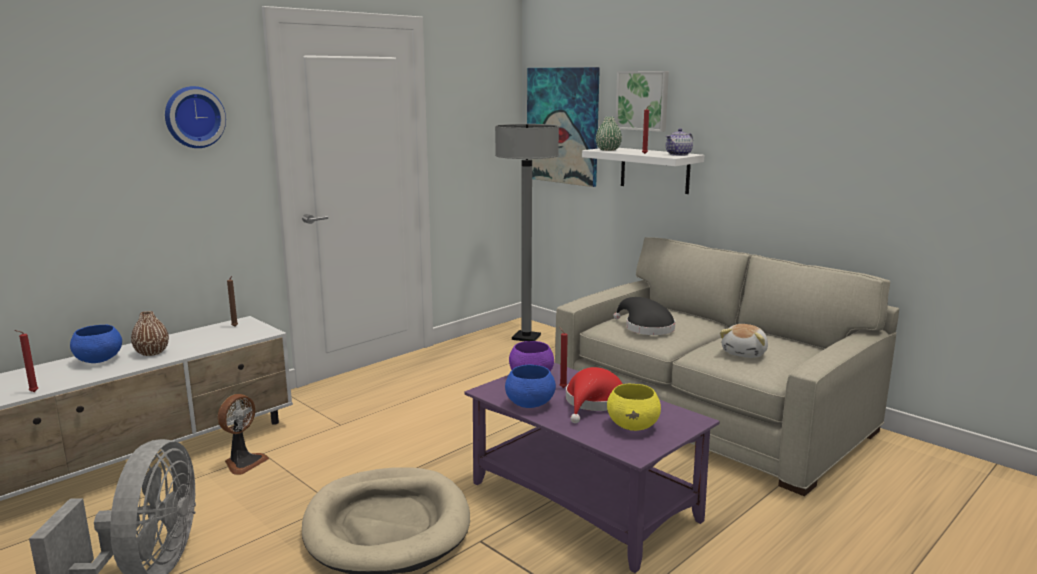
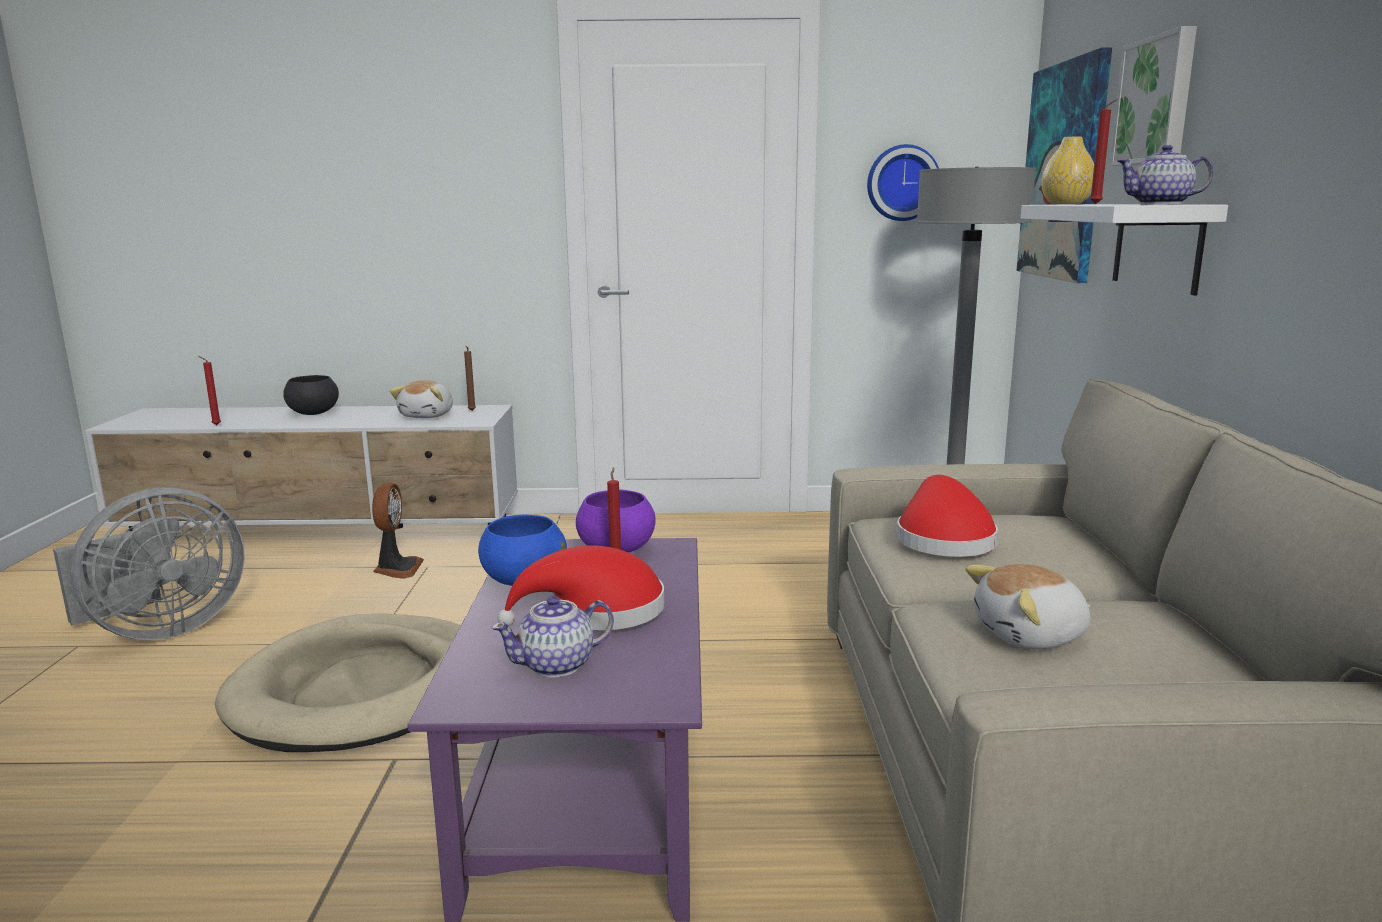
camera: 45 degrees right, 0 degrees up
blue bowl [70,325,122,363] -> black bowl [283,375,339,415]
brown vase [131,311,169,356] -> none
wall clock [165,86,226,148] -> wall clock moved to [867,144,939,221]
fan [217,394,269,475] -> fan turned 75 degrees counterclockwise [372,482,424,579]
green vase [596,117,622,151] -> yellow vase [1041,137,1094,204]
yellow bowl [607,384,661,431] -> teapot [491,596,614,677]
black hat [614,297,675,335] -> red hat [896,475,998,557]
none -> plush toy [390,380,453,418]

